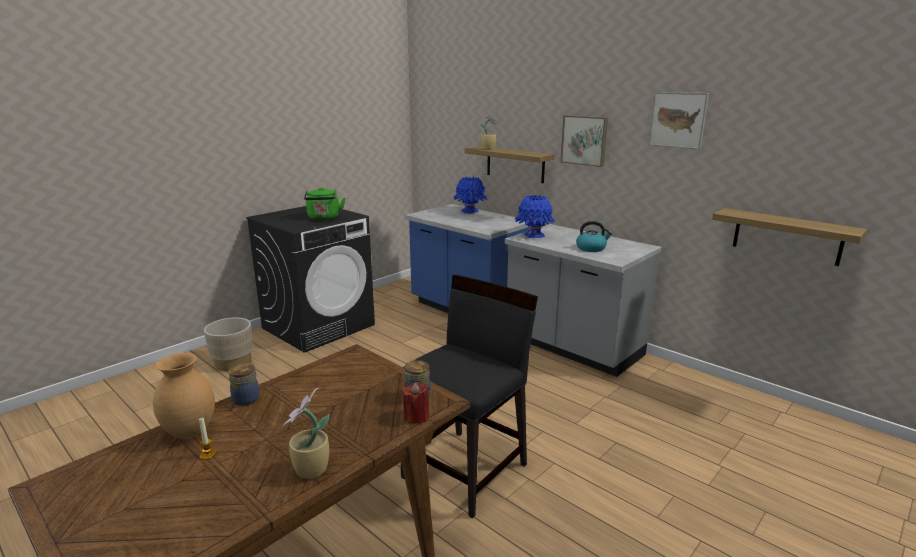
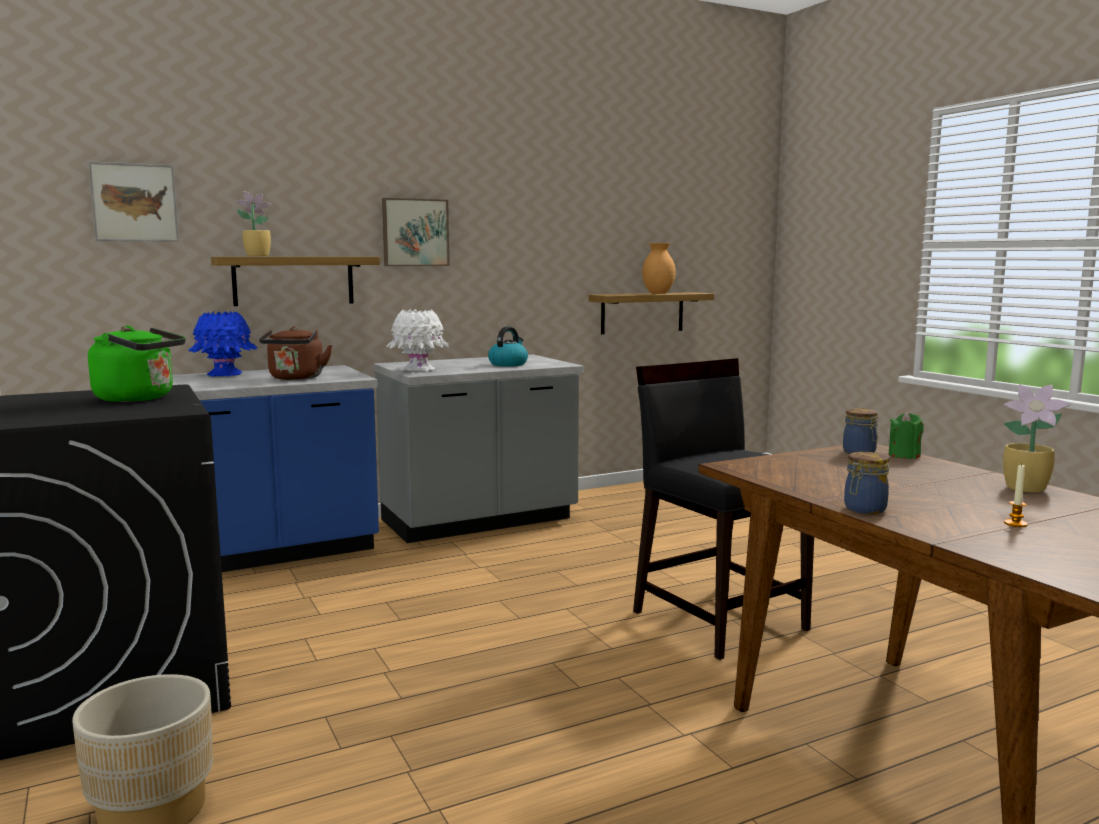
camera: 70 degrees left, 10 degrees down
brown vase [153,353,215,439] -> brown vase moved to [642,243,676,294]
red candle [403,382,430,424] -> green candle [888,412,924,459]
blue vase [515,195,555,238] -> white vase [386,309,449,371]
picture [649,92,709,150] -> picture moved to [89,161,179,242]
none -> brown kettle [259,326,333,380]

